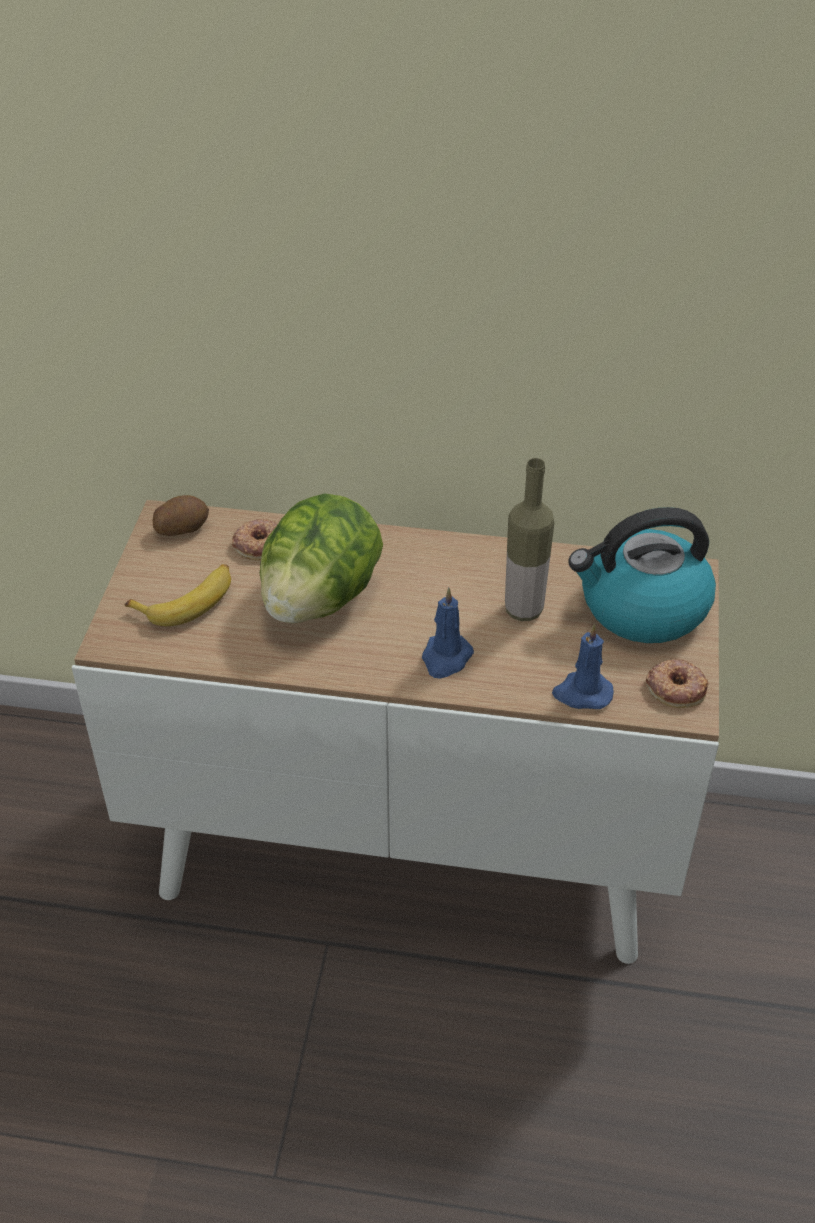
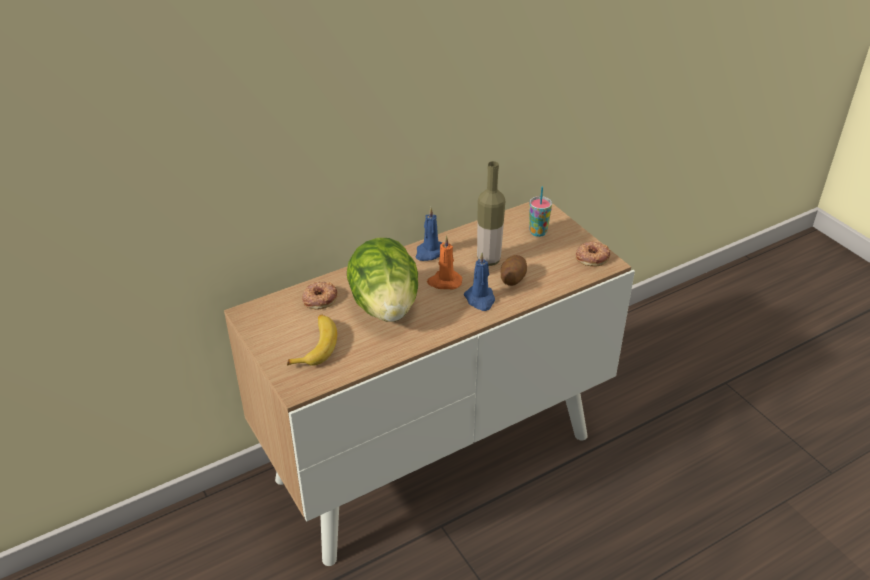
camera: 40 degrees left, 5 degrees down
potato [153,495,209,536] -> potato moved to [501,255,527,286]
blue candle [552,624,614,709] -> blue candle moved to [415,207,442,261]
kettle [568,507,716,643] -> cup [529,187,552,237]
none -> orange candle [427,236,462,289]

